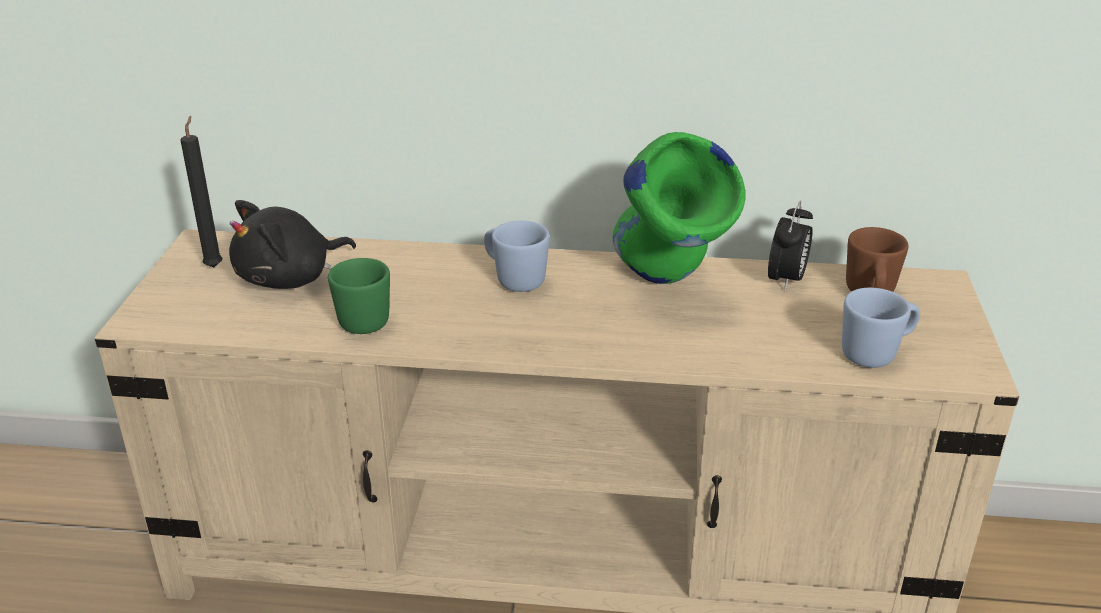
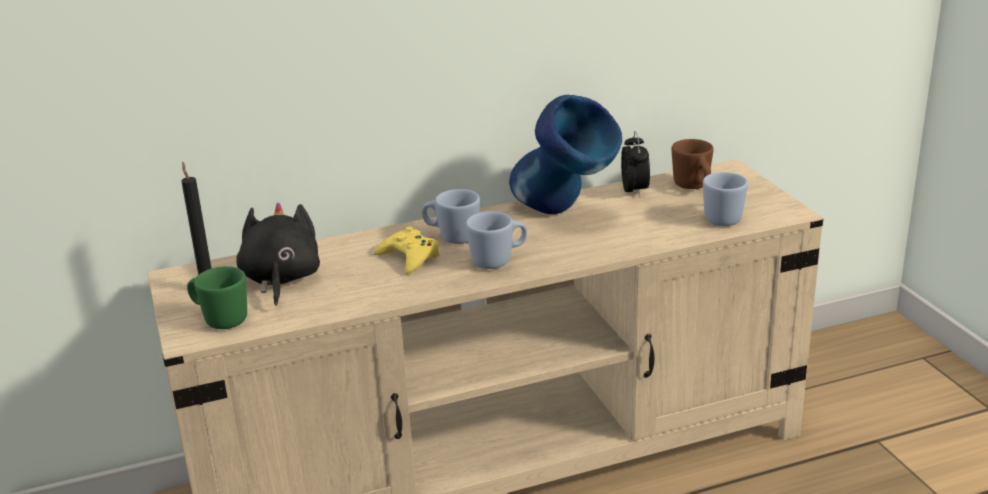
camera: 25 degrees left, 5 degrees down
black plush toy [229,200,356,289] -> black plush toy turned 150 degrees clockwise [236,202,320,306]
green mug [328,258,390,334] -> green mug moved to [187,266,247,329]
green vase [613,132,746,284] -> blue vase [509,95,622,214]
none -> yellow game controller [374,227,440,275]
none -> blue mug [466,211,527,269]

